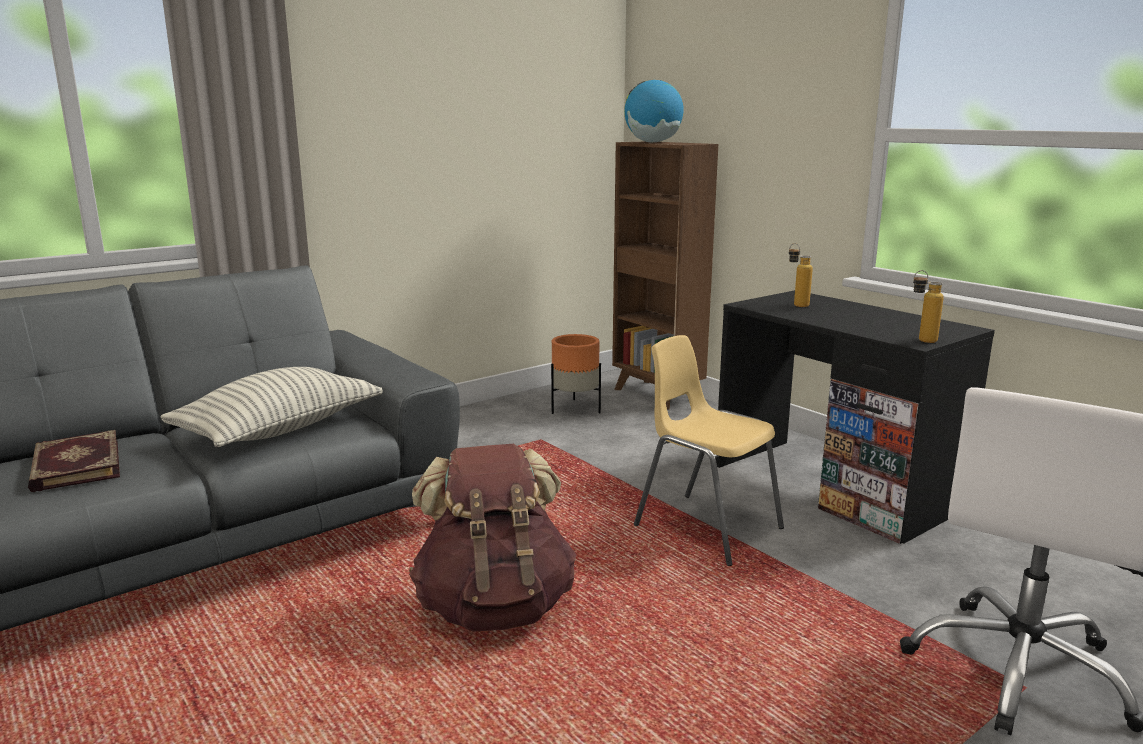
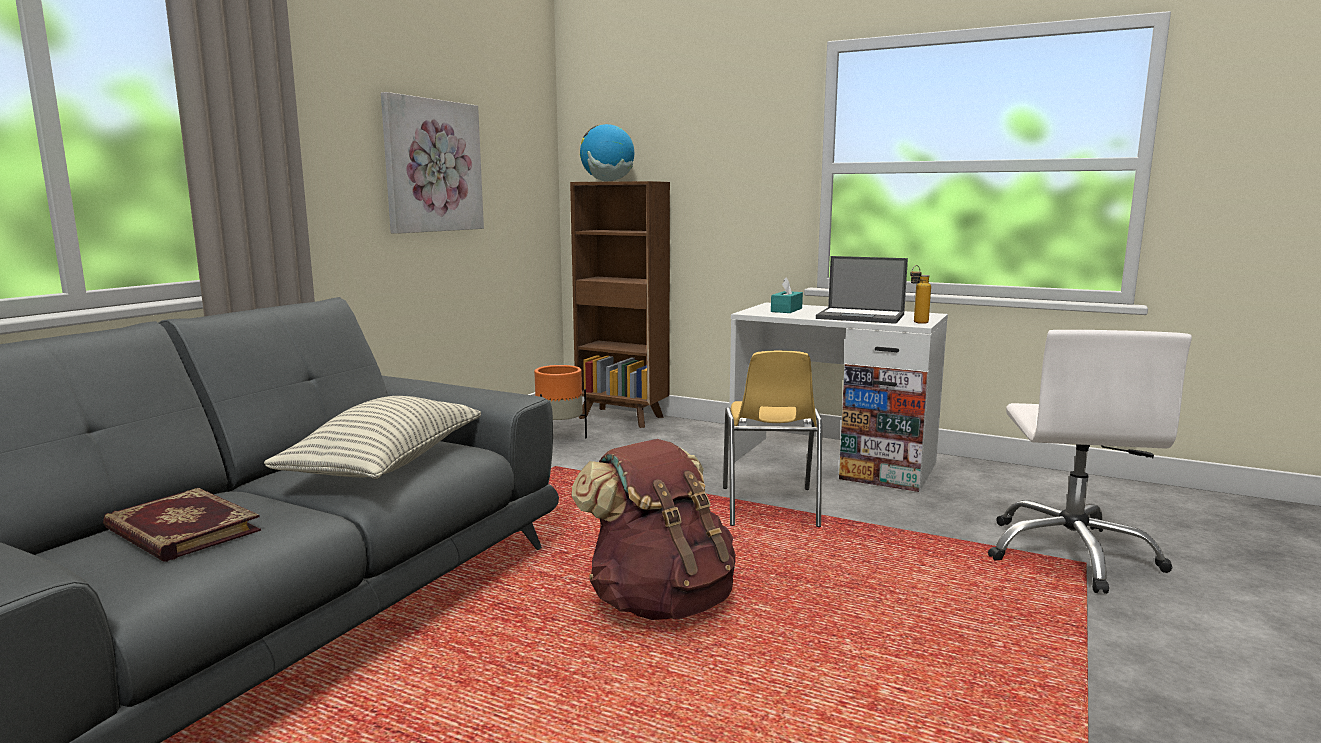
camera: 25 degrees left, 5 degrees down
yellow chair [634,335,784,566] -> yellow chair turned 105 degrees counterclockwise [723,350,822,527]
black desk [715,290,995,544] -> white desk [728,303,948,492]
bottle [789,243,813,307] -> turquoise tissue box [771,277,803,313]
none -> picture [381,92,484,234]
none -> laptop [816,256,908,324]

